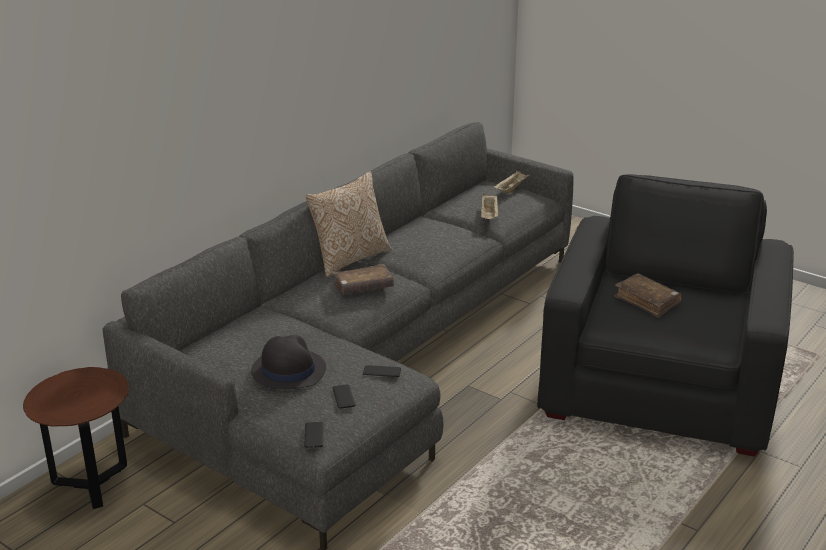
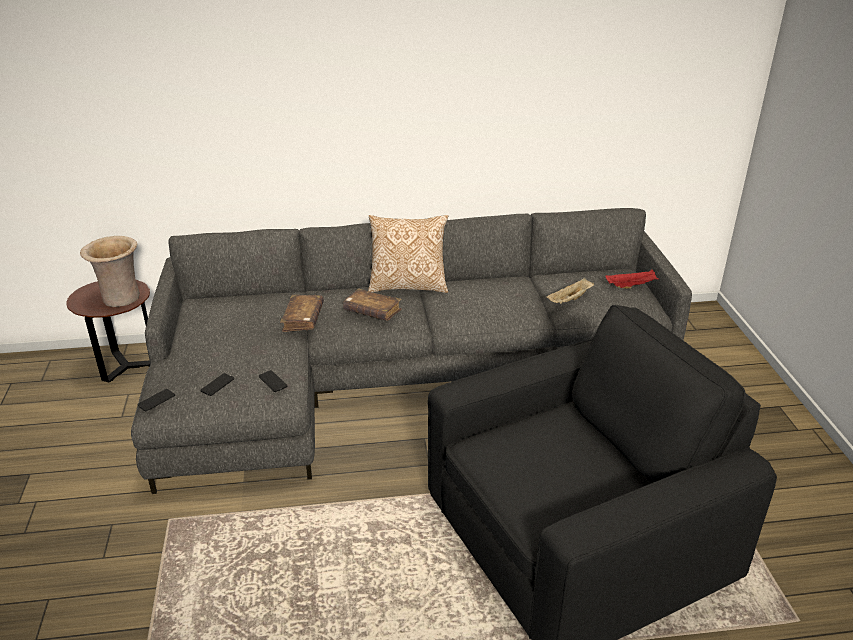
camera: 45 degrees right, 5 degrees up
black hat [251,335,326,390] -> none
beige tray [493,170,530,193] -> red tray [605,269,659,289]
brown book [614,273,682,318] -> brown book moved to [280,295,324,332]
none -> beige vase [80,236,140,307]

